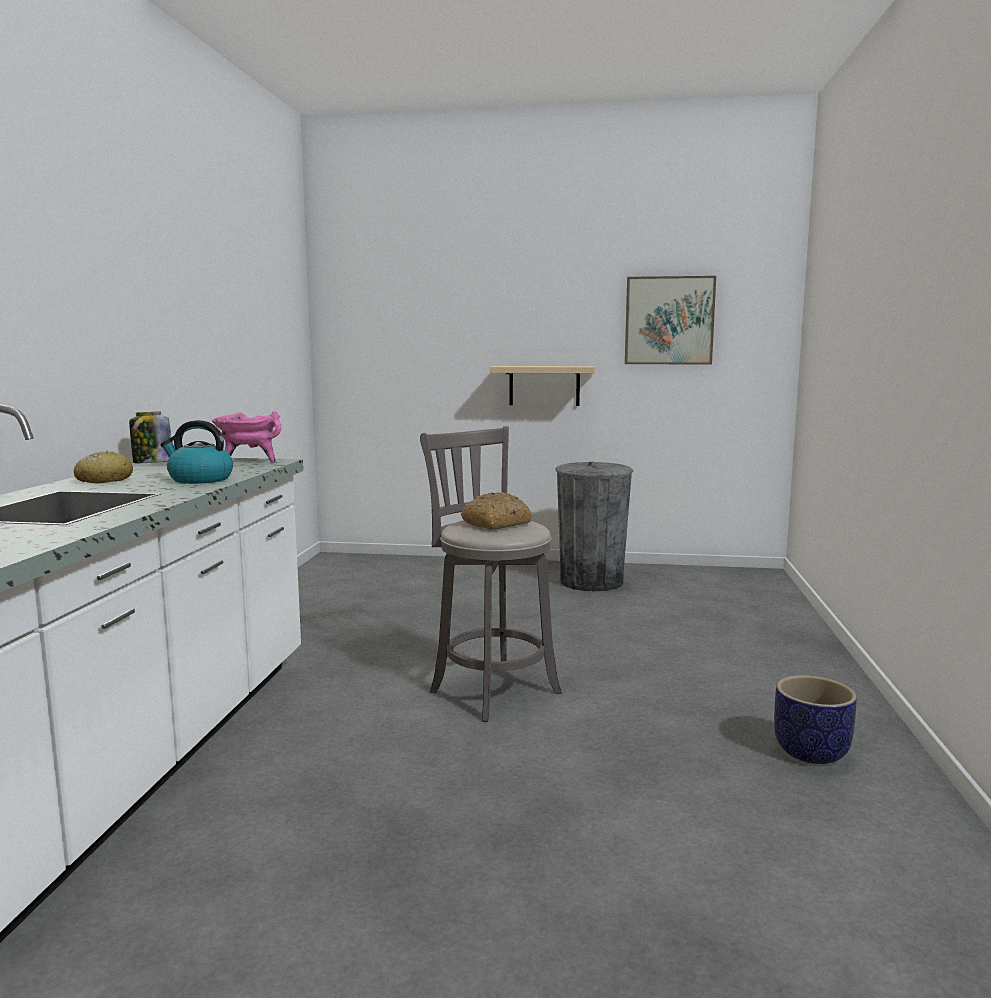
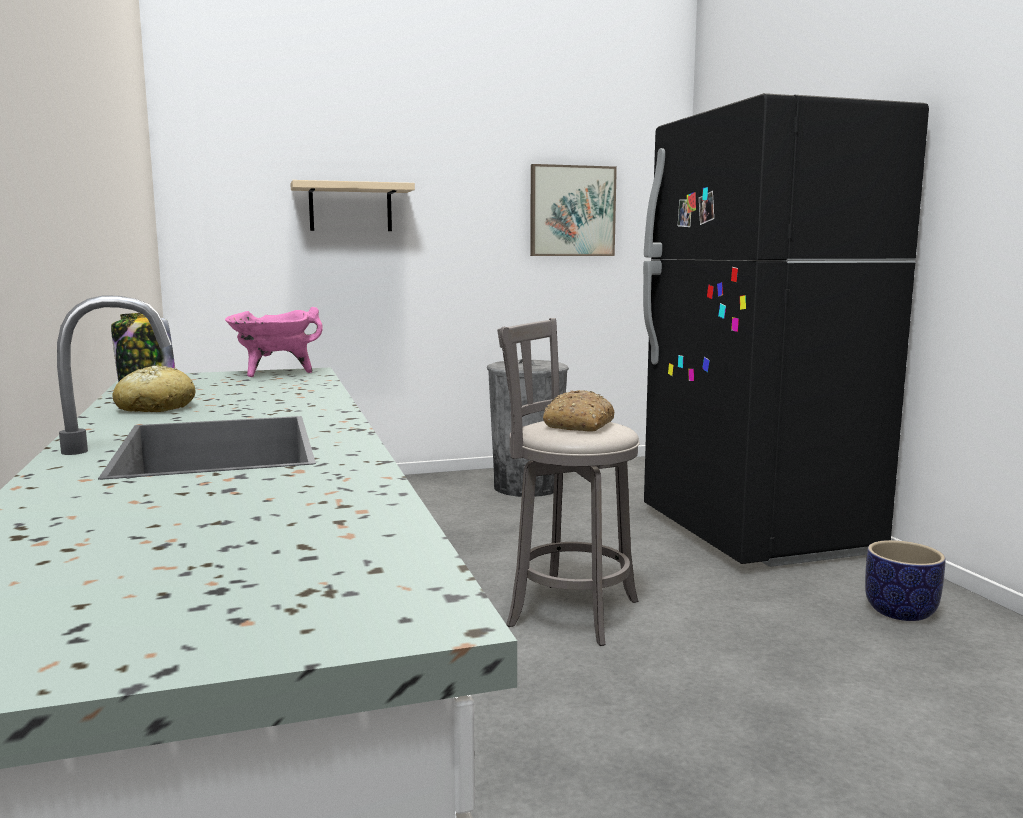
camera: 25 degrees left, 0 degrees up
kettle [161,420,233,484] -> none
beige shelf [490,366,595,406] -> beige shelf moved to [291,180,415,231]
none -> black fridge [643,93,929,567]

